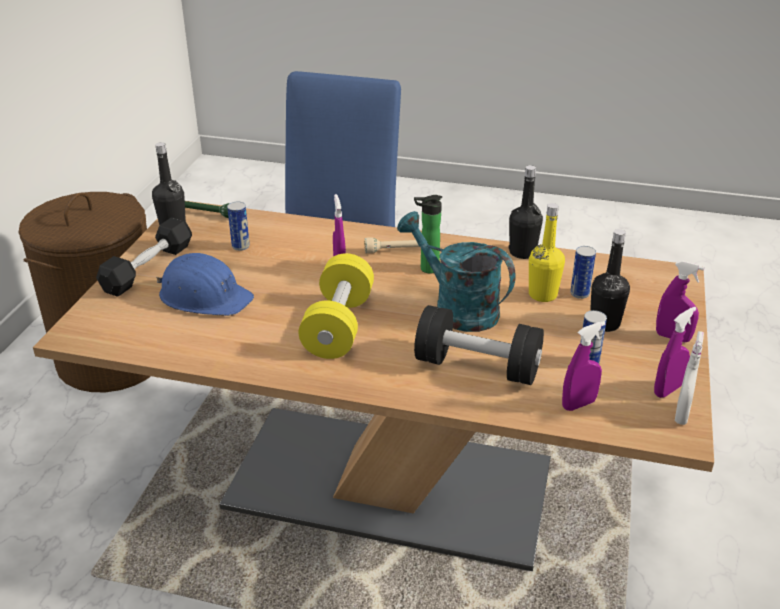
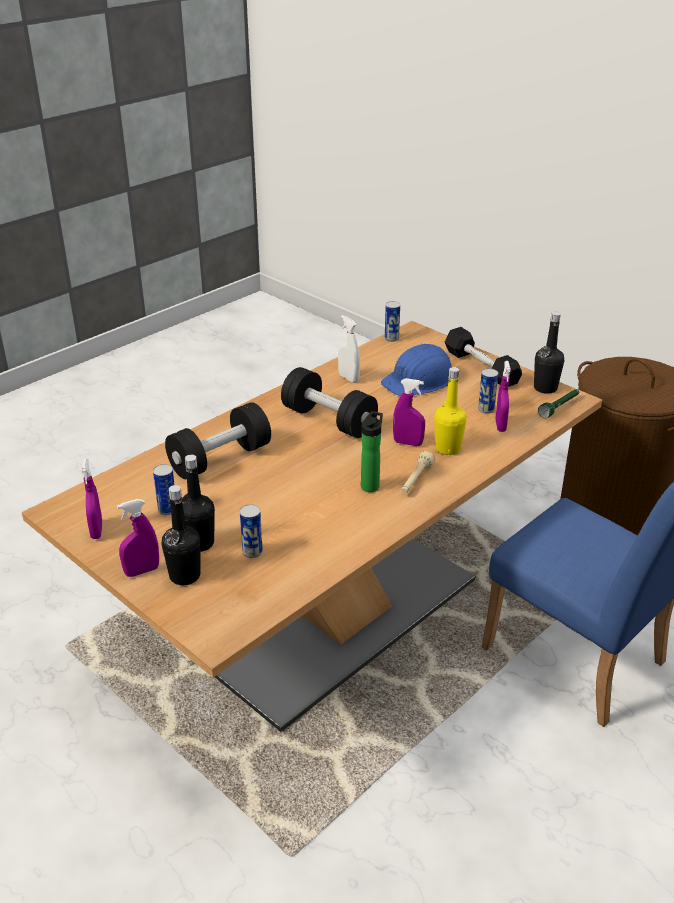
camera: 120 degrees right, 0 degrees up
yellow dumbbell [298,253,374,359] -> black dumbbell [281,367,378,438]
turquoise watering can [397,211,516,332] -> none
black bottle [509,165,543,259] -> black bottle moved to [162,485,201,585]
yellow bottle [529,203,565,302] -> yellow bottle moved to [434,367,467,455]
purple spray bottle [562,321,605,411] -> purple spray bottle moved to [495,361,510,432]
white spray bottle [675,331,704,425] -> white spray bottle moved to [338,315,360,383]
none -> can [385,301,400,342]

